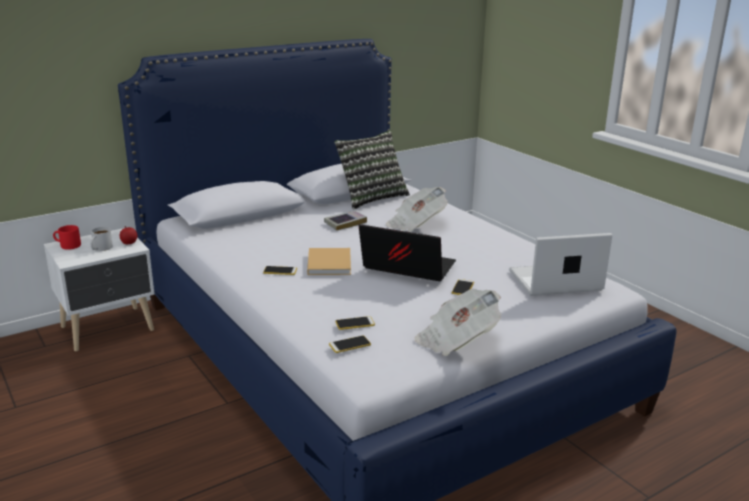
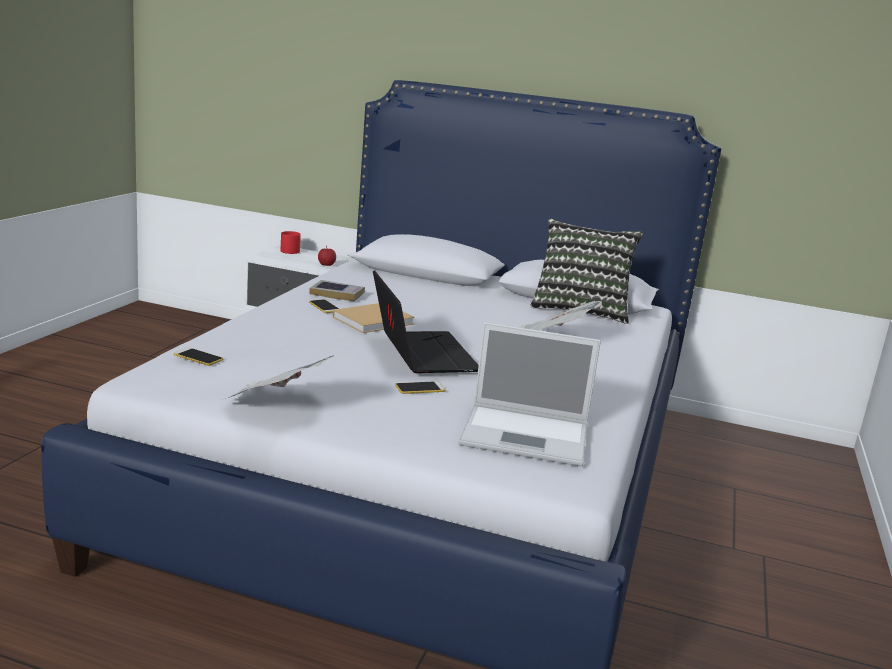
camera: 50 degrees right, 5 degrees down
white mug [90,227,113,251] -> none
book [324,211,367,231] -> book moved to [309,280,365,301]
phone [335,316,375,330] -> none
laptop [509,233,612,296] -> laptop turned 150 degrees clockwise [459,322,601,466]

